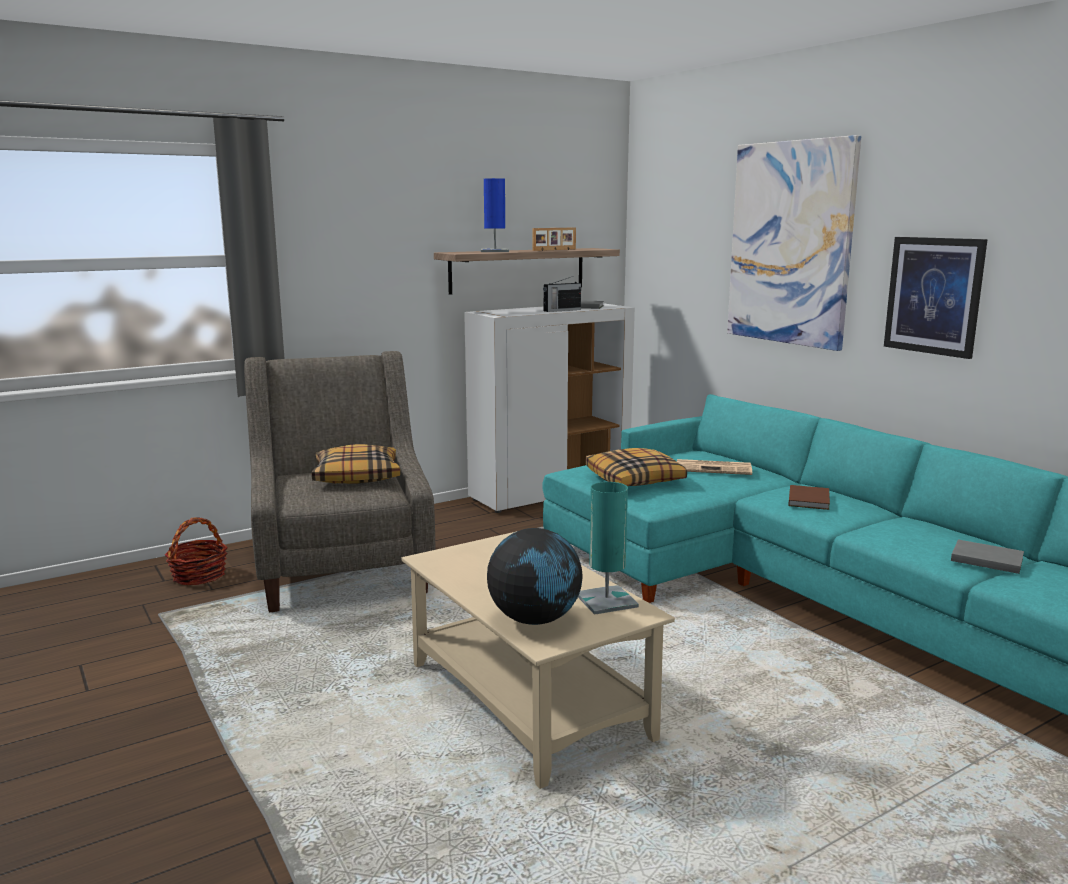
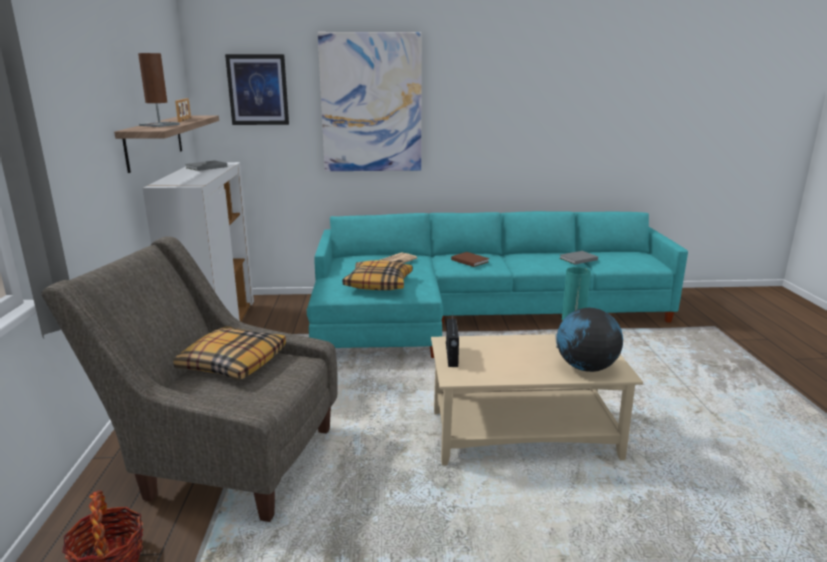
camera: 60 degrees left, 5 degrees up
blue table lamp [481,178,509,252] -> brown table lamp [138,53,180,127]
radio [543,276,581,312] -> radio moved to [446,313,459,367]
picture [884,237,988,359] -> picture moved to [225,54,289,125]

